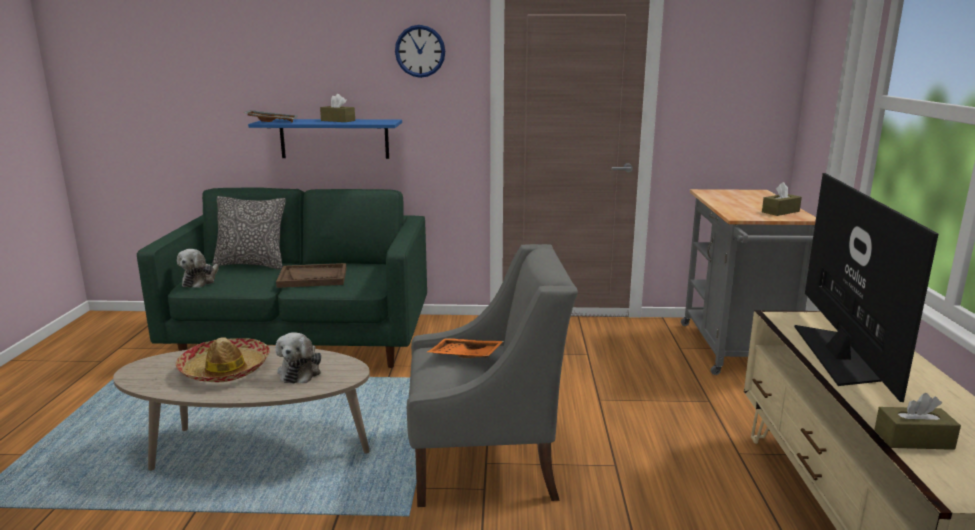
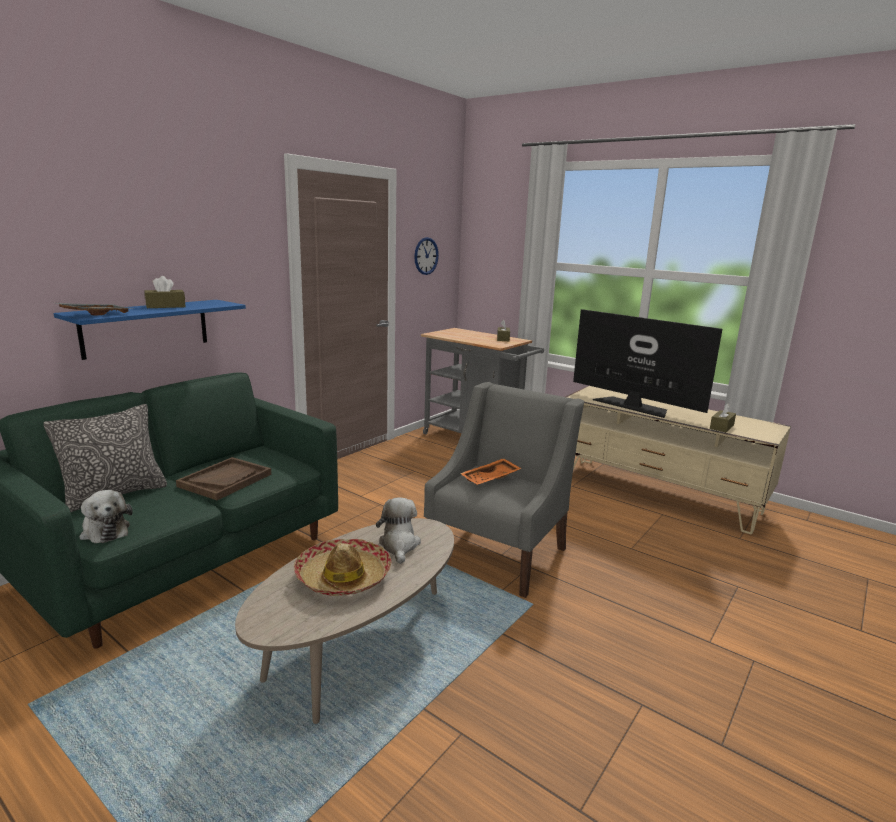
camera: 55 degrees left, 0 degrees up
plush toy [275,332,321,383] -> plush toy turned 135 degrees counterclockwise [376,497,421,564]
wall clock [395,25,445,78] -> wall clock moved to [414,237,439,275]

